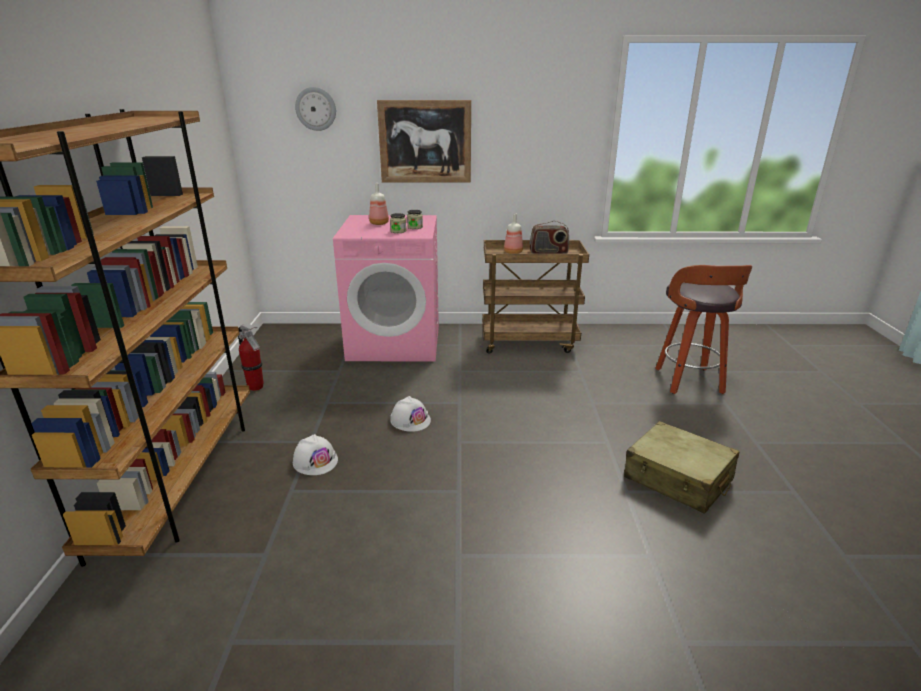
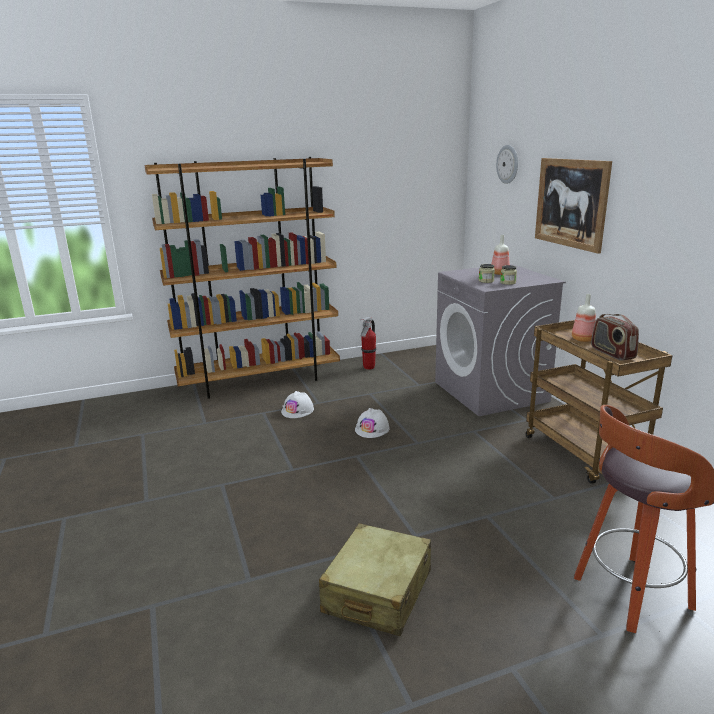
camera: 70 degrees right, 5 degrees down
pink washing machine [333,215,439,361] -> grey washing machine [435,264,566,416]

